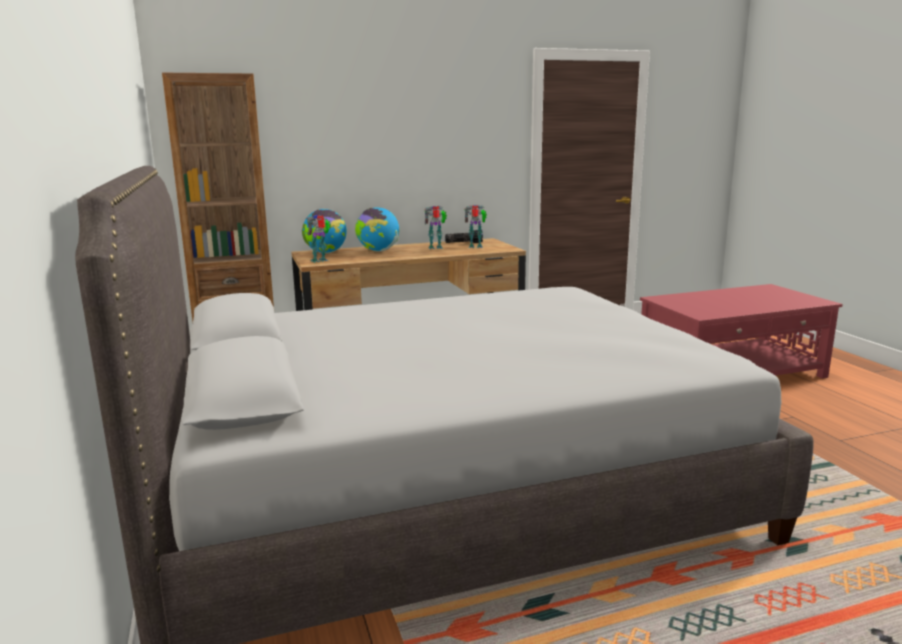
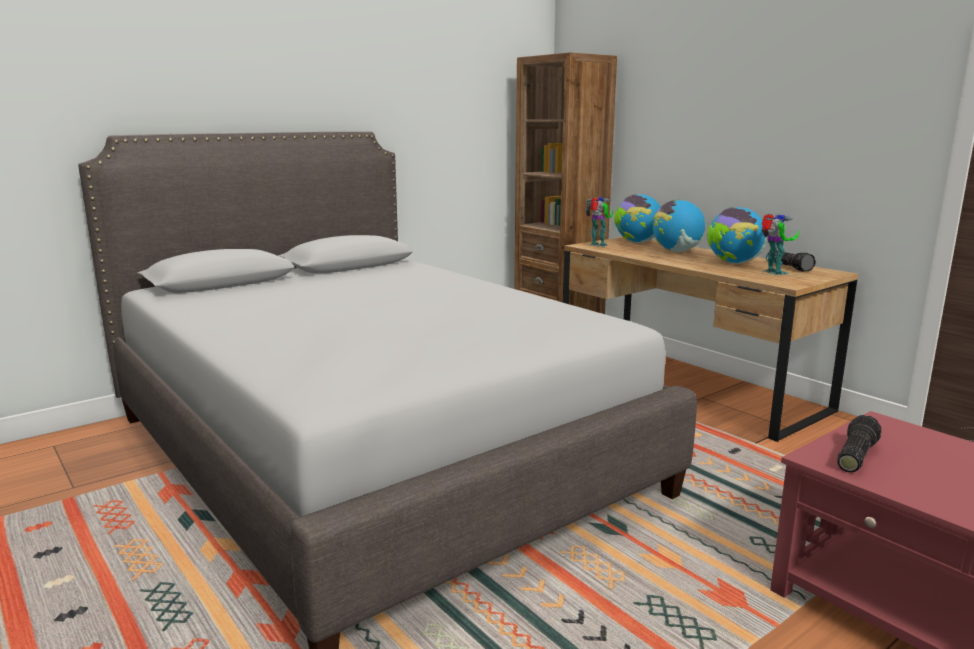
camera: 70 degrees right, 0 degrees up
toy robot [425,206,447,249] -> globe [707,207,767,264]
none -> flashlight [837,415,881,473]

